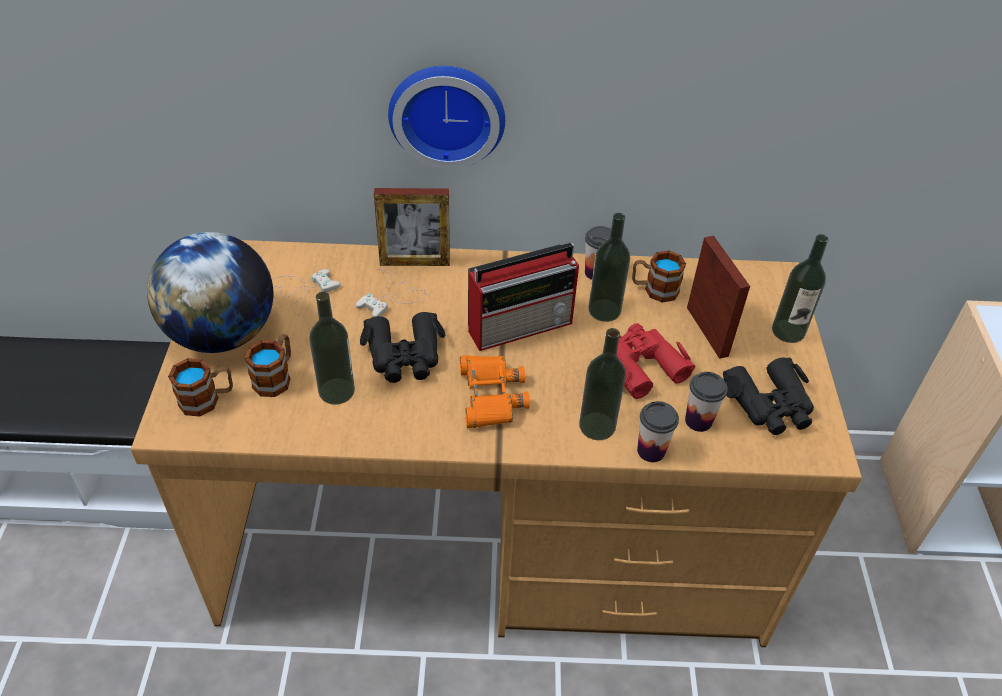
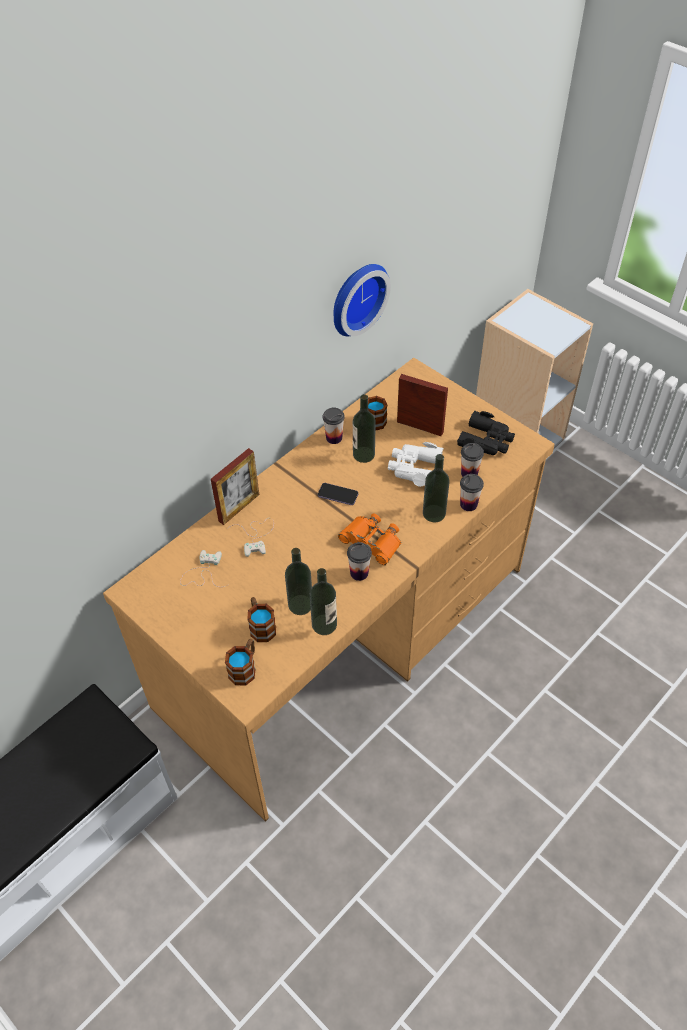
camera: 45 degrees left, 5 degrees up
globe [147,232,273,353] -> none
black binoculars [360,312,445,383] -> none
wall clock [388,66,505,169] -> wall clock moved to [334,264,391,336]
radio [468,243,579,351] -> phone [318,483,358,505]
red binoculars [616,323,696,399] -> white binoculars [388,442,444,487]
bottle [772,234,829,343] -> bottle moved to [310,568,337,635]
none -> cup [347,542,372,581]

